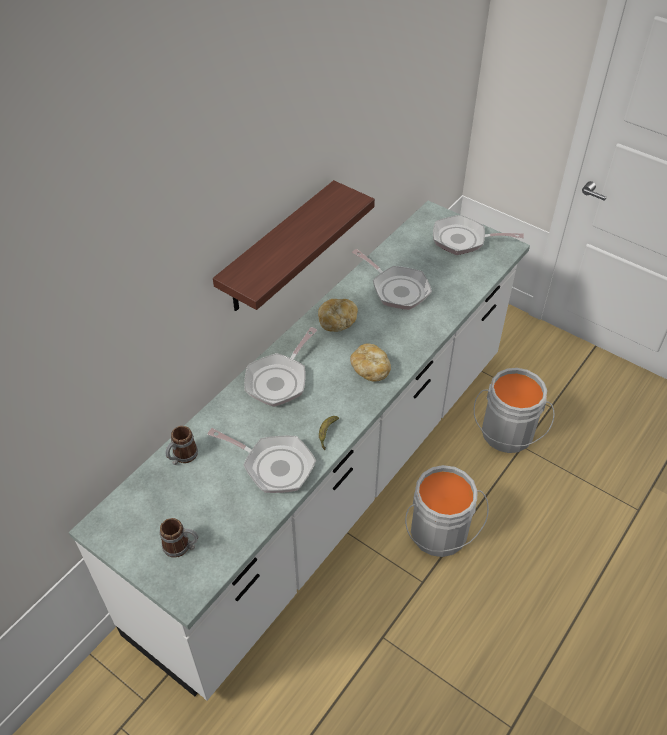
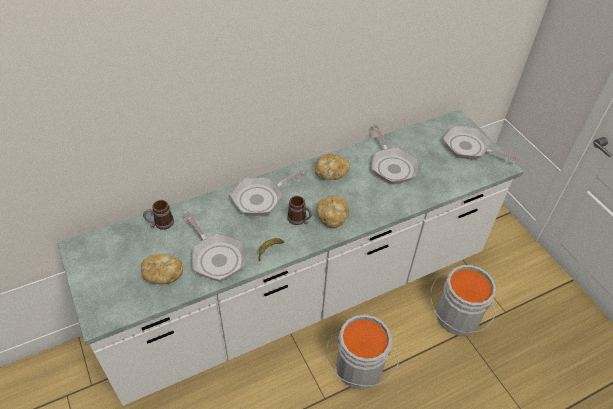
camera: 25 degrees right, 0 degrees up
mug [160,518,198,558] -> mug moved to [287,196,312,225]
shelf [213,180,375,311] -> none
none -> bread [141,254,183,284]

